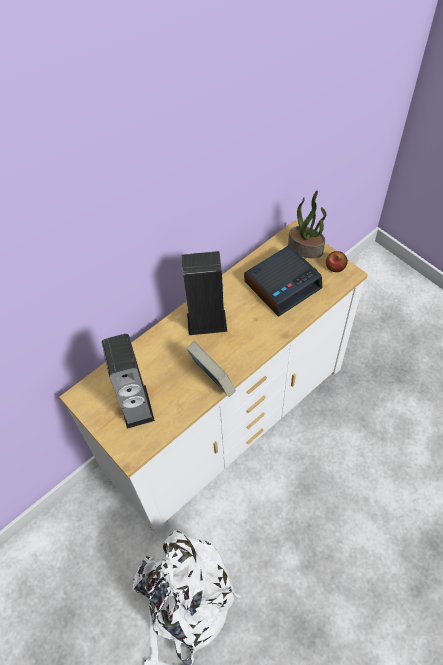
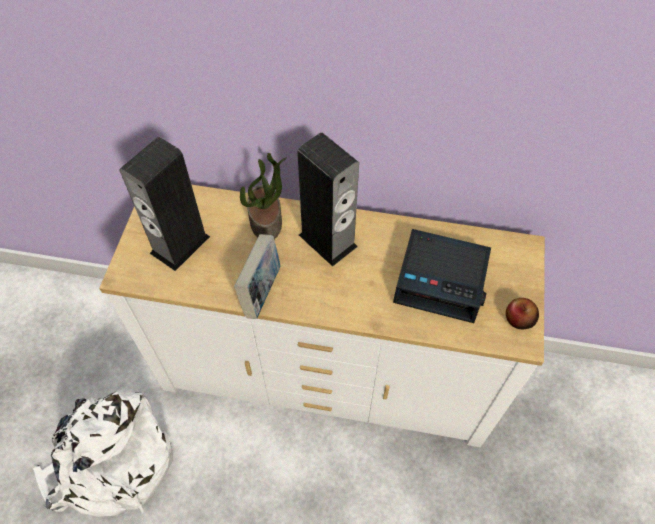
camera: 50 degrees right, 0 degrees up
potted plant [288,190,326,258] -> potted plant moved to [240,153,287,239]

